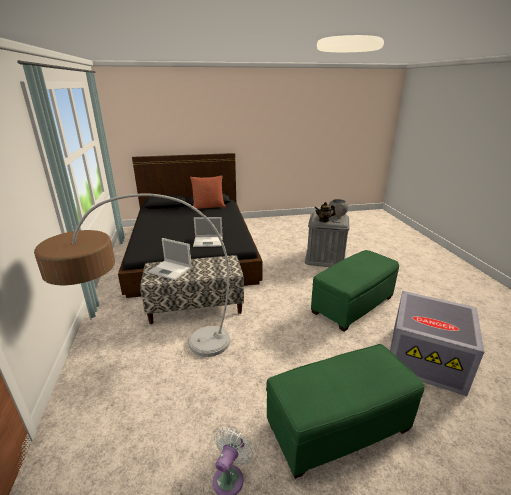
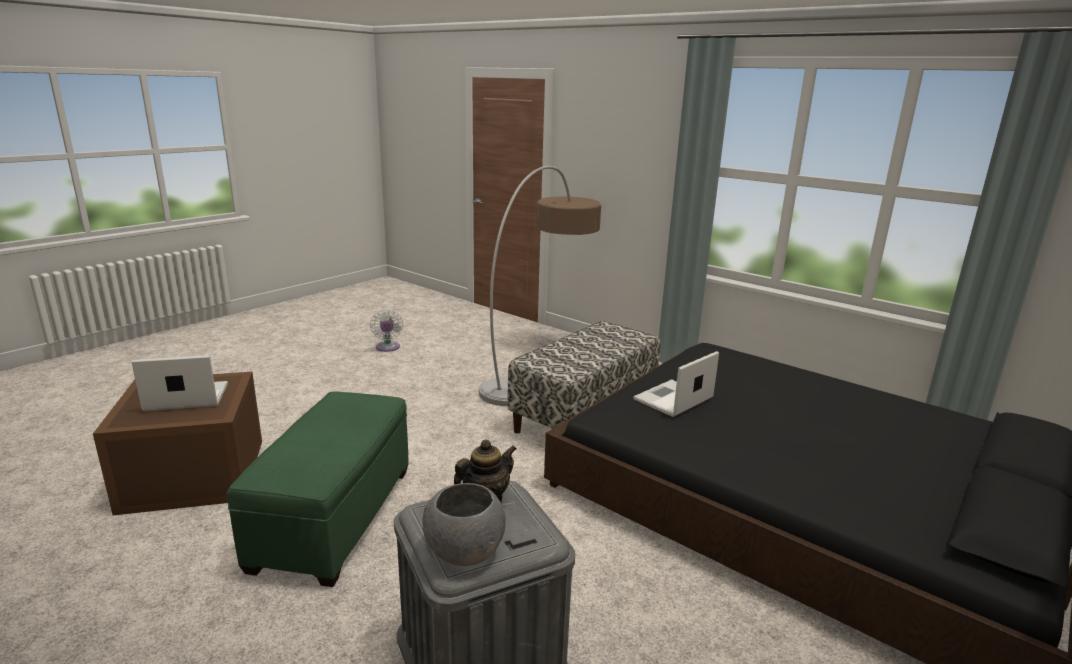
camera: 140 degrees right, 5 degrees down
laptop [147,238,192,280] -> laptop moved to [132,355,228,412]
pillow [190,175,225,209] -> none
green ottoman [266,344,425,479] -> none
grey storage box [390,291,484,396] -> brown storage box [93,372,262,515]

